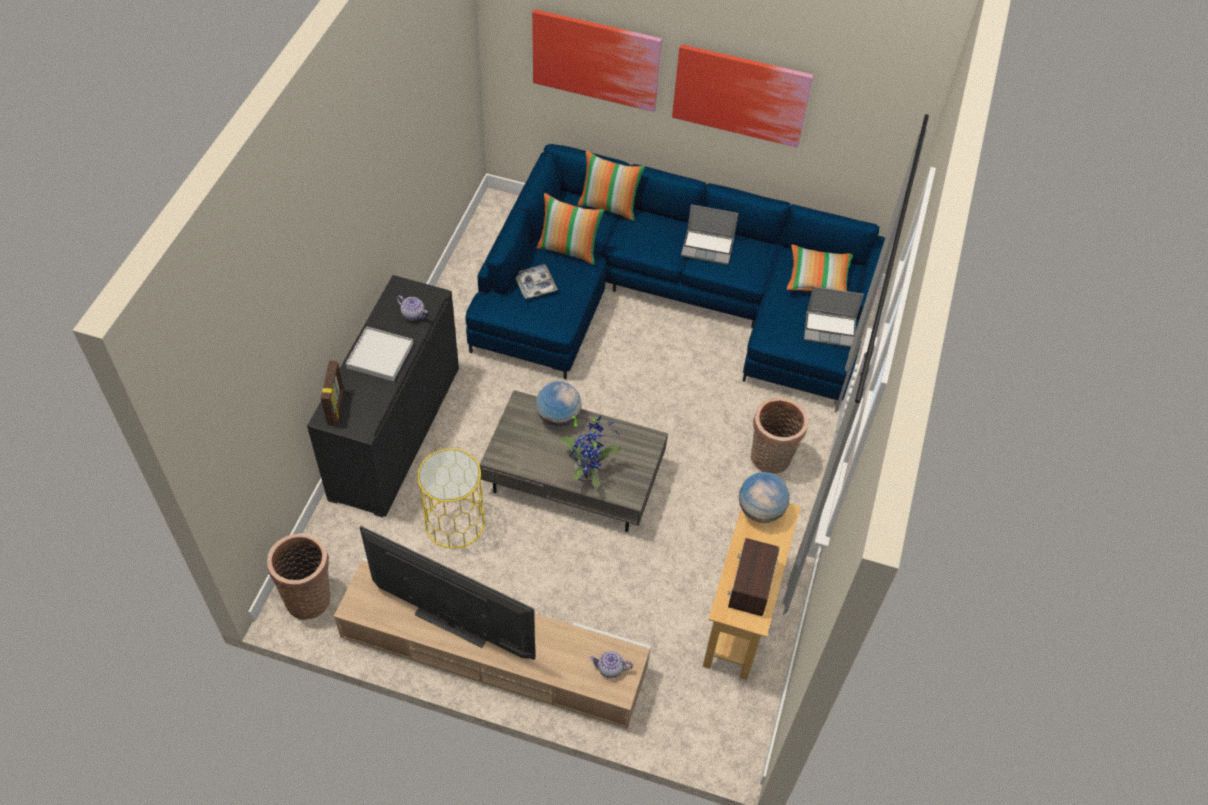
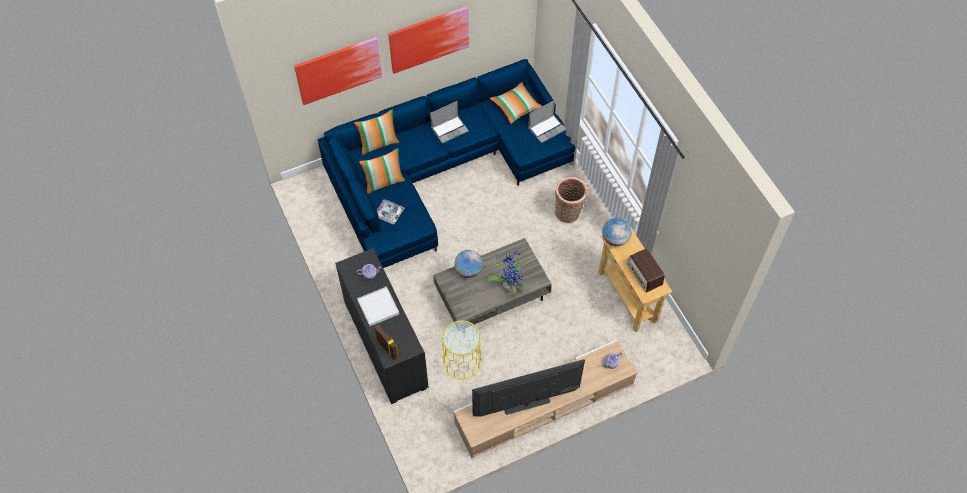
camera: 40 degrees left, 5 degrees up
basket [267,533,331,620] -> none

